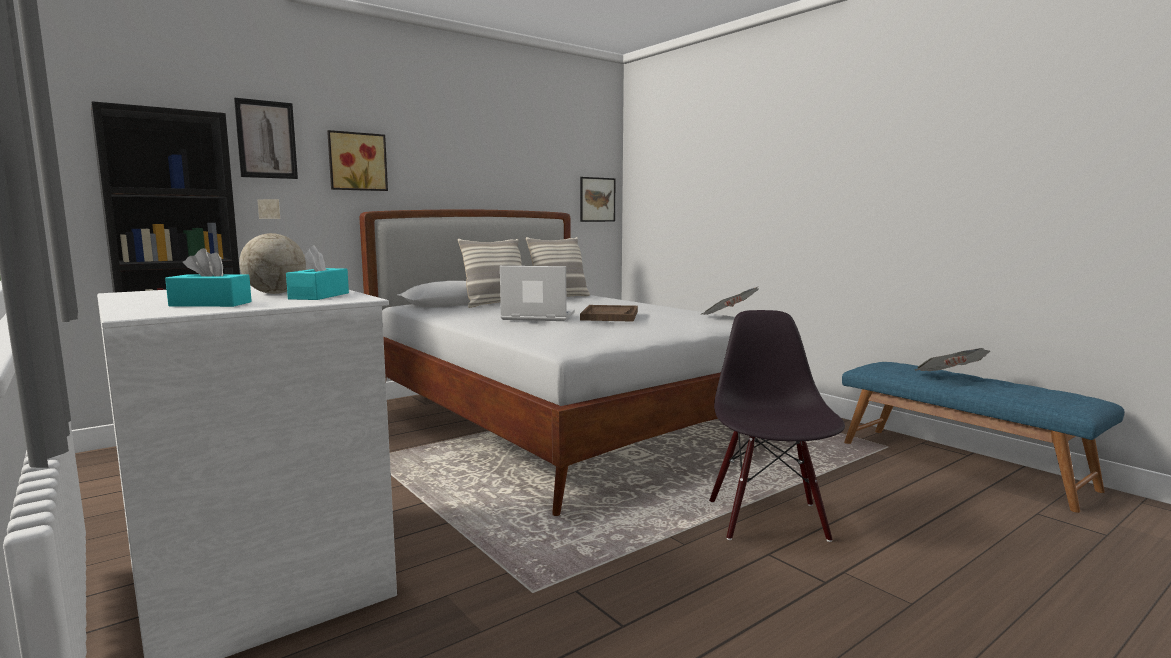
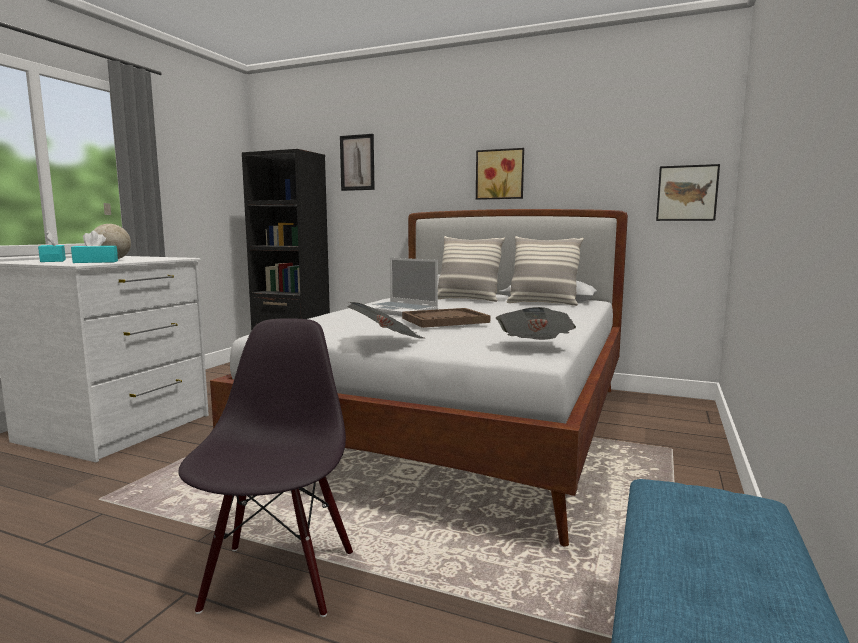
camera: 60 degrees right, 0 degrees up
picture [327,130,388,191] -> picture moved to [476,148,524,200]
laptop [500,266,575,321] -> laptop turned 150 degrees clockwise [367,258,438,316]
black chair [709,310,845,542] -> black chair turned 60 degrees counterclockwise [178,318,353,617]
newspaper [914,348,990,371] -> newspaper moved to [348,302,424,339]

